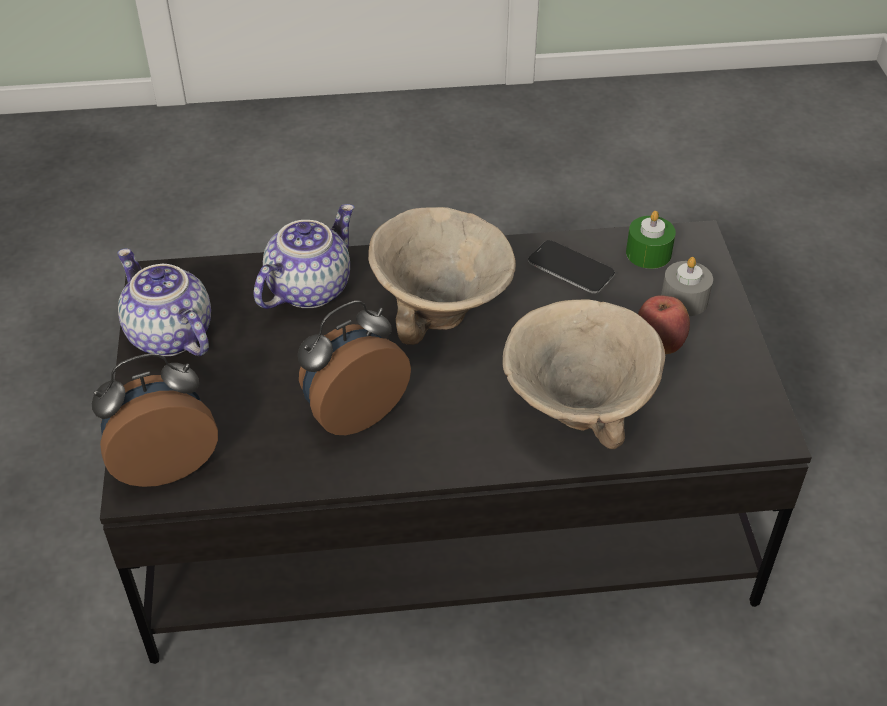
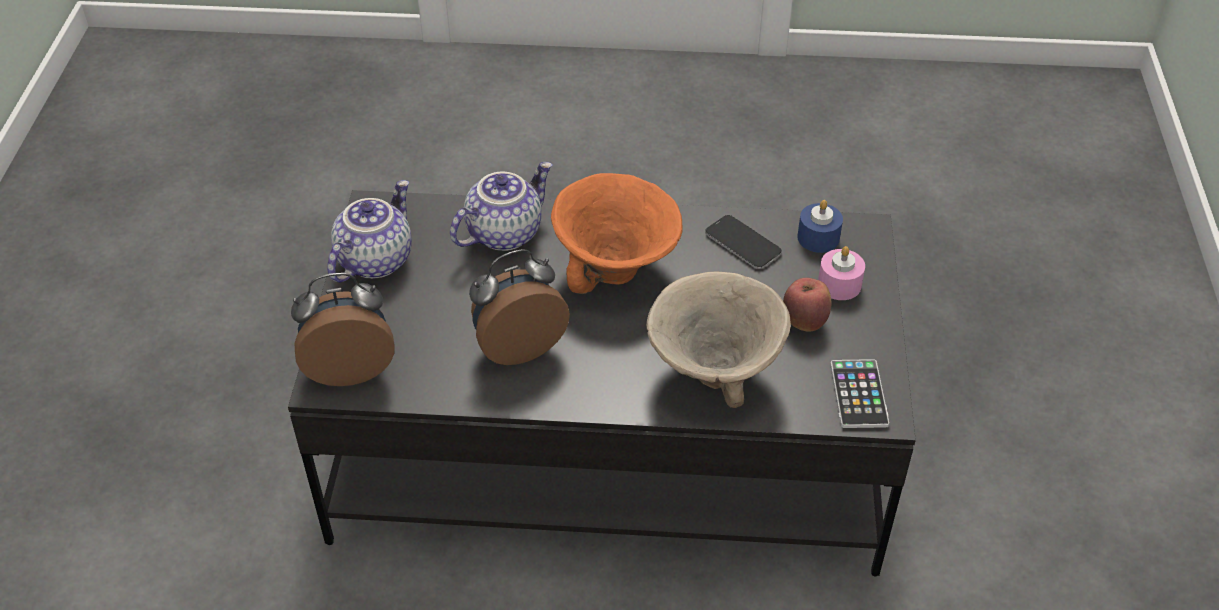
camera: 10 degrees right, 0 degrees up
teapot [117,249,211,356] -> teapot turned 60 degrees clockwise [327,180,412,283]
beige bowl [368,207,516,345] -> orange bowl [551,173,682,294]
green candle [626,211,676,269] -> blue candle [797,200,843,253]
grey candle [661,257,713,316] -> pink candle [818,246,865,300]
none -> phone [830,359,889,428]

